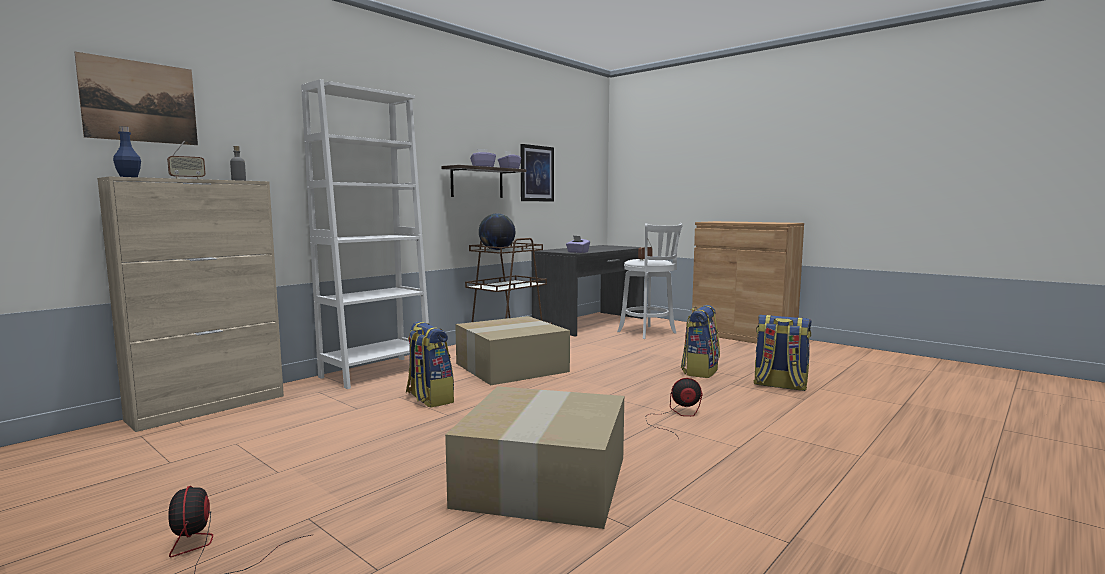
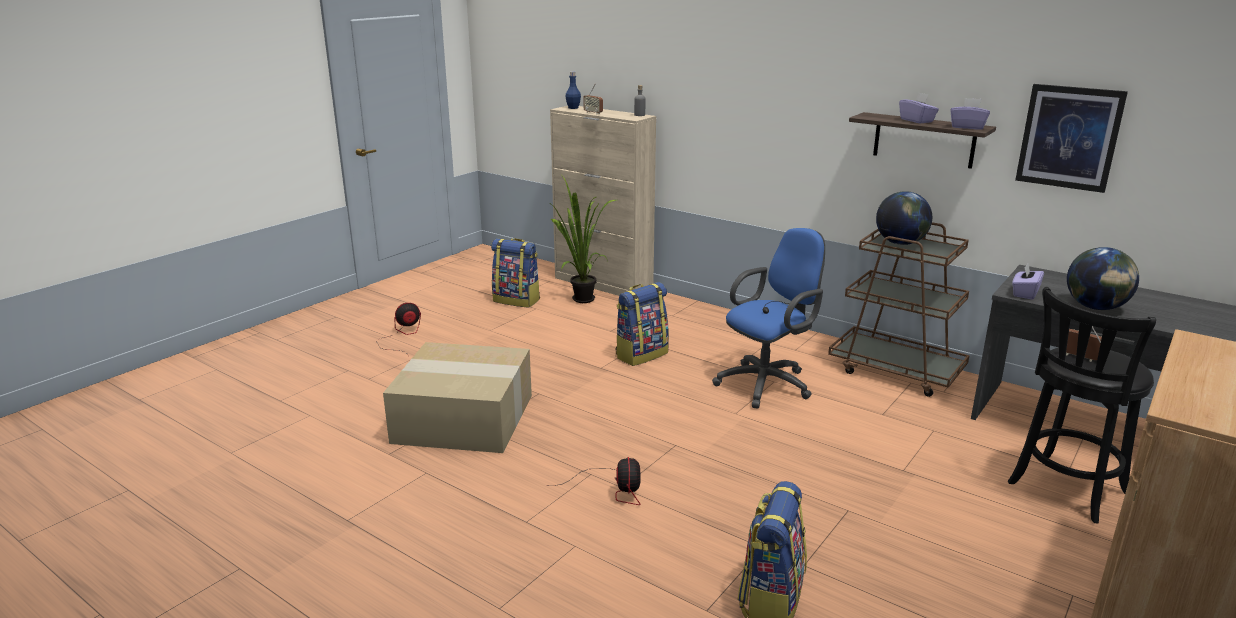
camera: 85 degrees right, 15 degrees up
picture [74,52,198,145] -> none
white bookcase [301,79,429,389] -> none
cardboard box [455,316,570,385] -> blue office chair [712,228,825,409]
white stool [617,223,683,339] -> black stool [1008,287,1156,523]
backpack [681,305,720,378] -> backpack moved to [491,238,540,307]
none -> potted plant [549,177,616,303]
none -> globe [1067,247,1139,310]

